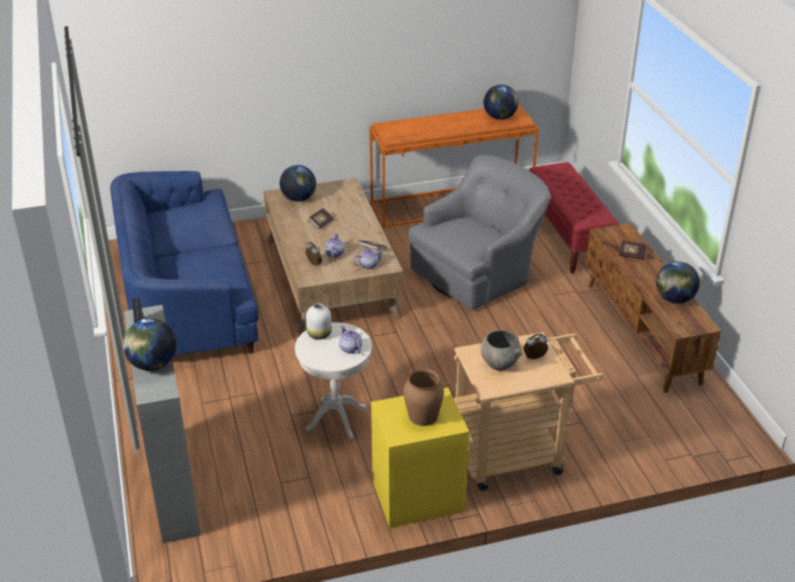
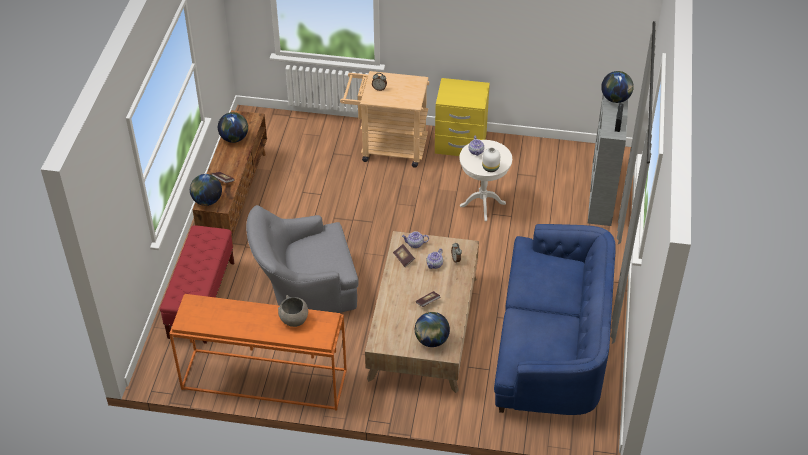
camera: 155 degrees left, 10 degrees up
brown vase [404,369,444,426] -> none
grey bowl [481,330,522,371] -> grey bowl moved to [278,295,308,327]
globe [484,85,519,120] -> globe moved to [190,174,222,206]

